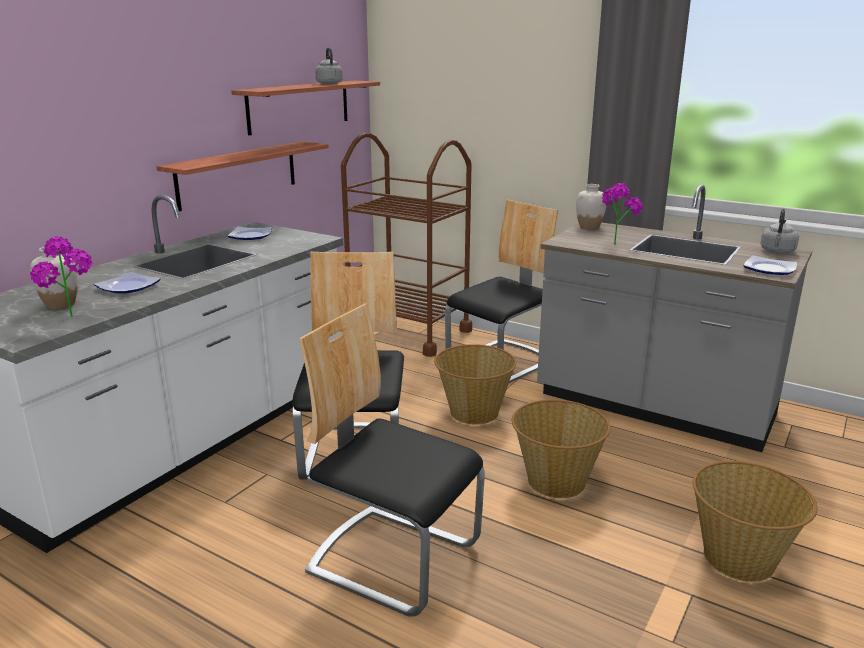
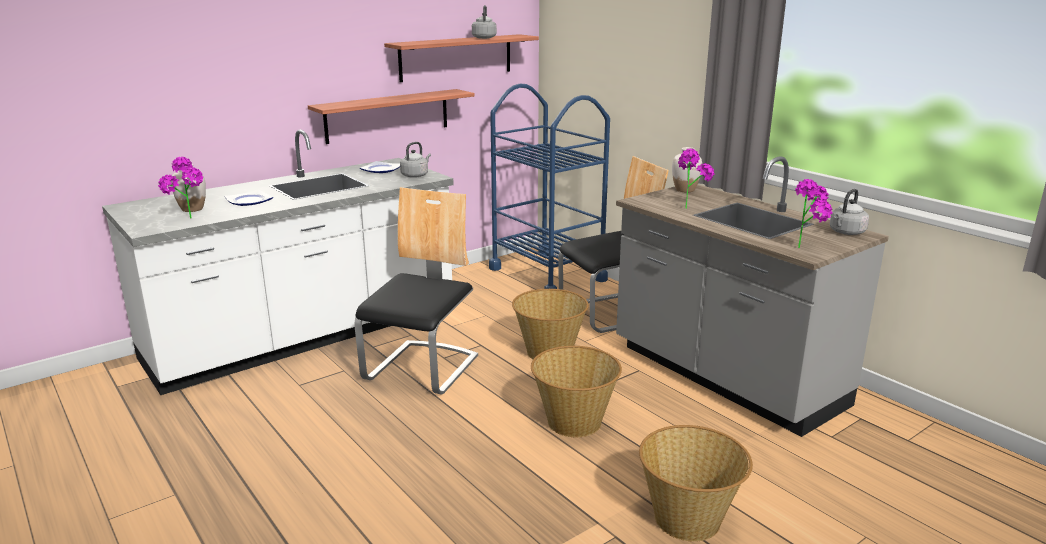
camera: 20 degrees right, 0 degrees up
chair [299,303,485,617] -> none
brown cart [341,133,472,357] -> blue cart [489,84,610,289]
plate [743,255,797,275] -> potted plant [795,179,833,248]
none -> grey kettle [400,142,431,178]

